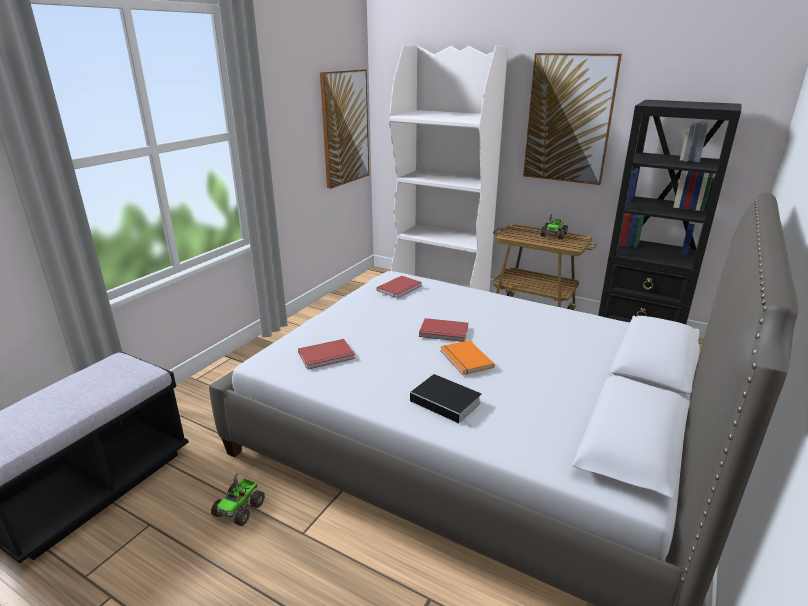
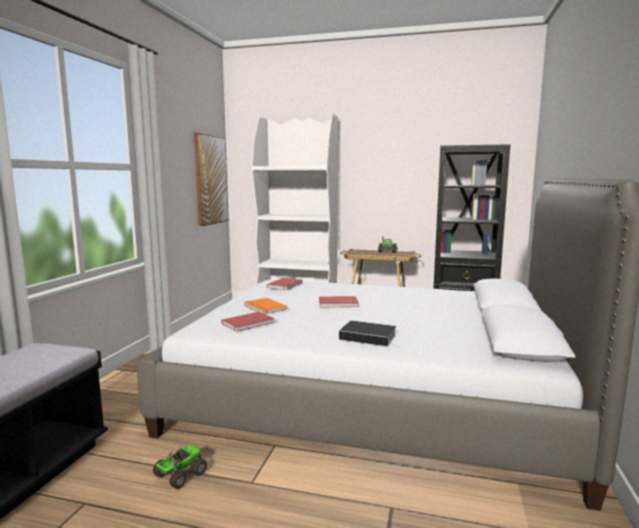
camera: 15 degrees left, 15 degrees down
toy truck [211,473,265,526] -> toy truck turned 150 degrees counterclockwise [153,445,207,489]
orange book [440,340,495,375] -> orange book moved to [244,298,287,314]
picture [523,53,622,185] -> none

